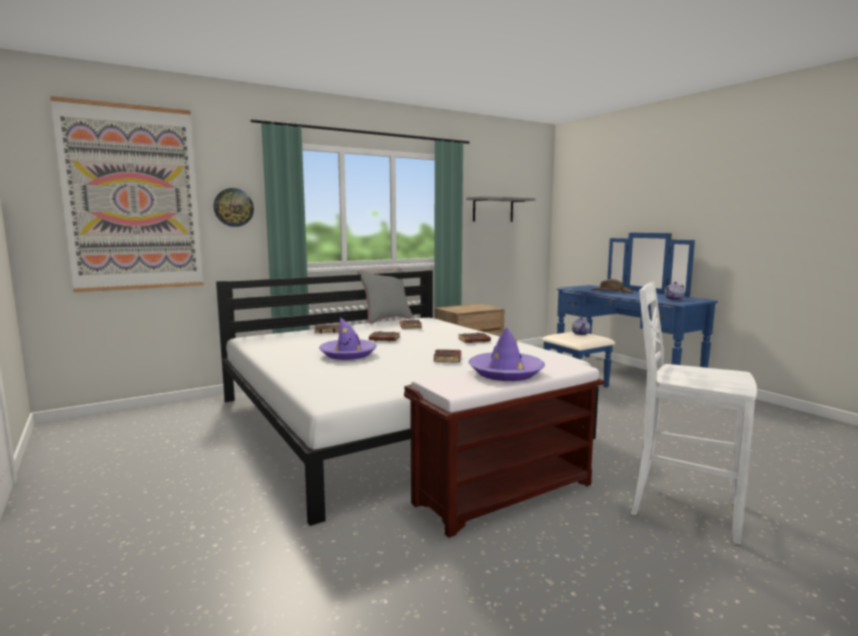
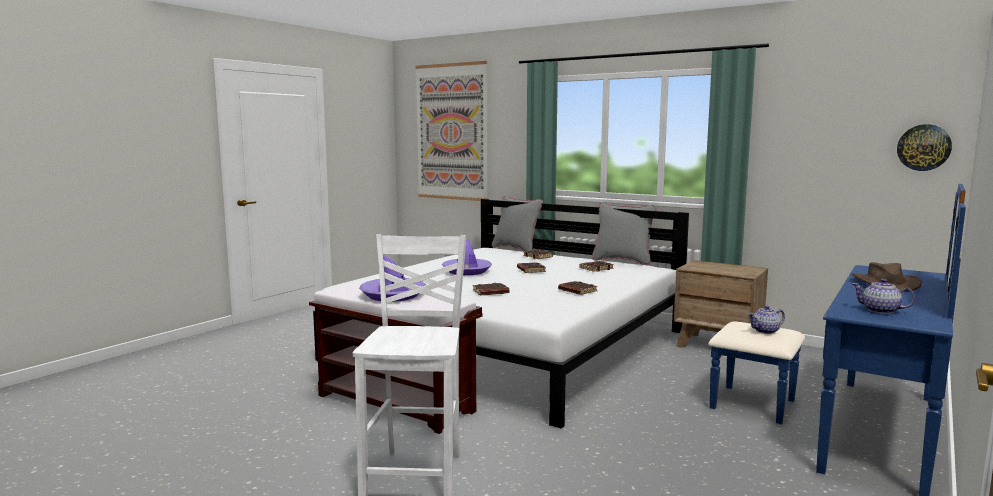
camera: 65 degrees right, 0 degrees up
wall clock [214,188,254,227] -> wall clock moved to [897,124,952,171]
grey shelf [466,196,535,222] -> none
none -> grey pillow [492,196,543,251]

